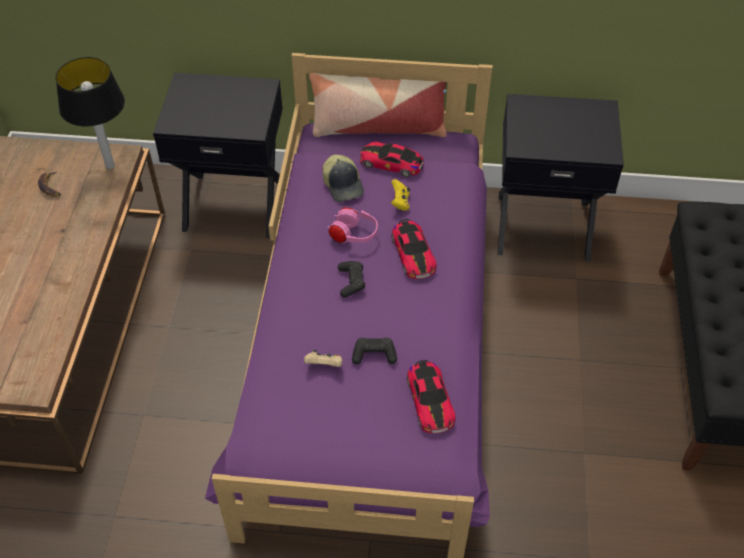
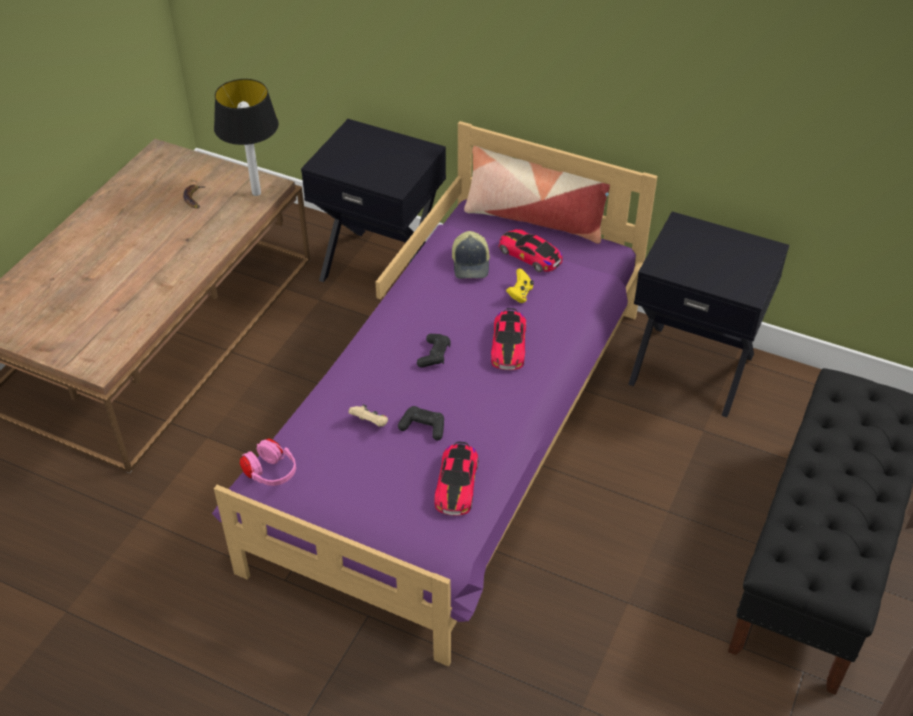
camera: 20 degrees right, 5 degrees down
pink headphones [327,207,378,244] -> pink headphones moved to [240,438,296,486]

